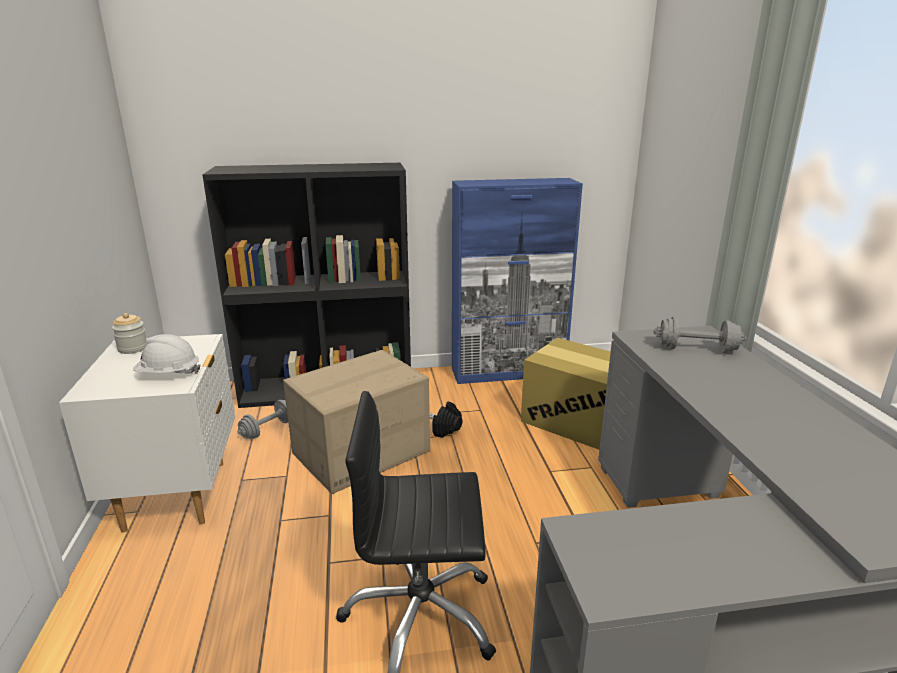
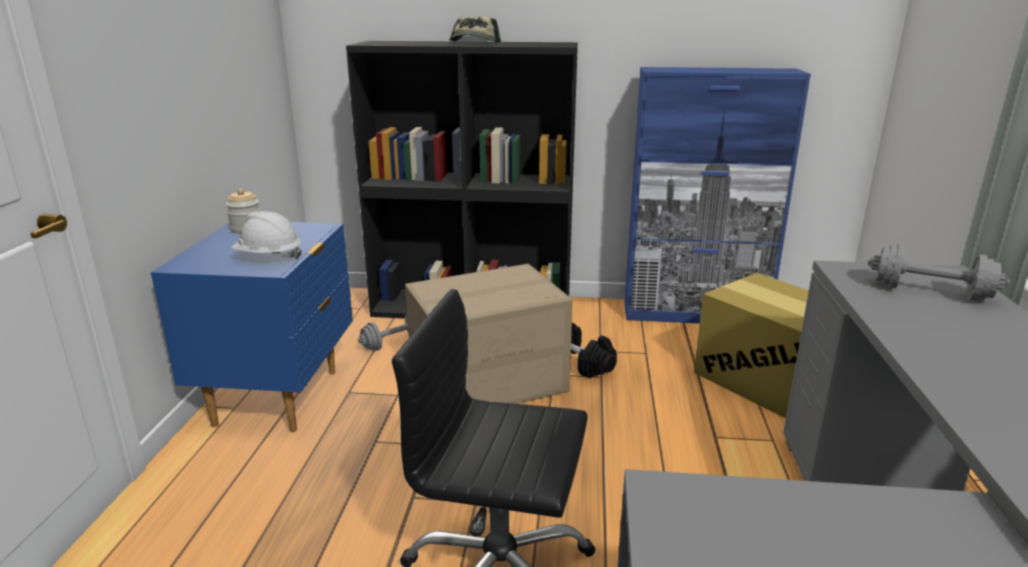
camera: 15 degrees right, 0 degrees up
white nightstand [59,334,235,533] -> blue nightstand [151,222,353,432]
none -> cap [449,16,501,42]

